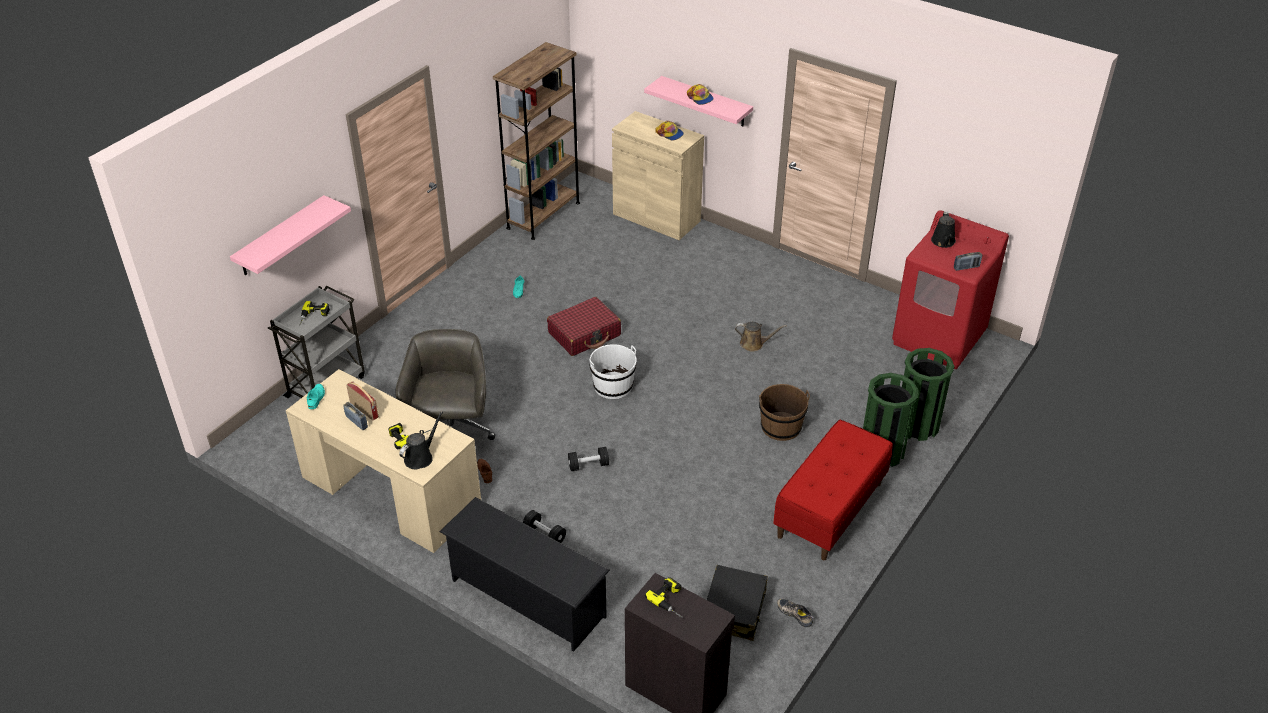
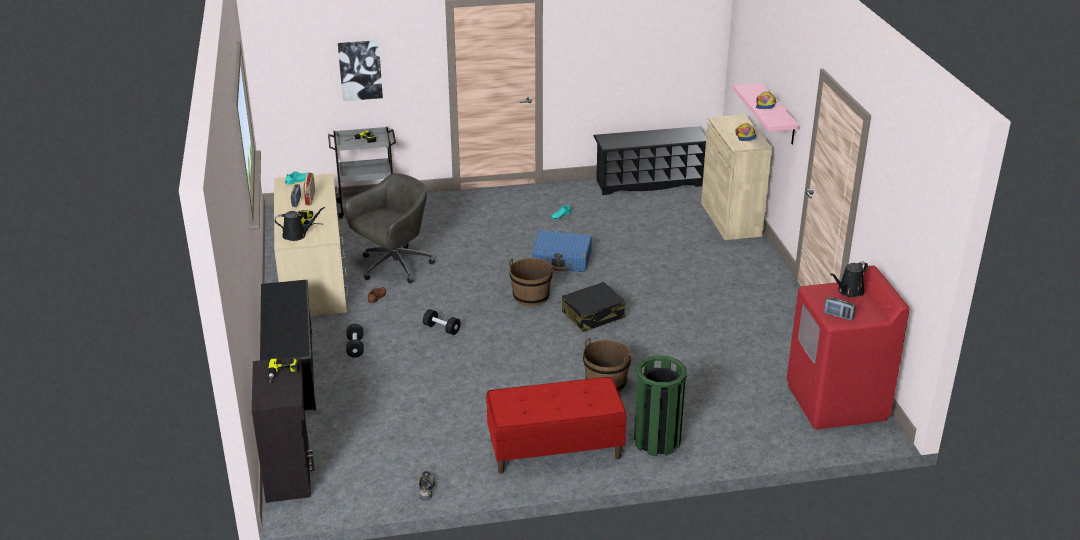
camera: 45 degrees right, 10 degrees down
pink shelf [230,195,351,276] -> picture [338,40,383,101]
brown bookcase [493,42,580,240] -> black shoe rack [593,126,708,195]
red suitcase [547,297,621,356] -> blue suitcase [532,230,592,272]
white bucket [589,344,637,399] -> brown bucket [509,258,553,306]
black suitcase [707,565,768,641] -> black suitcase moved to [562,282,626,332]
brown watering can [735,322,787,352] -> none
green trash can [902,348,955,441] -> none

